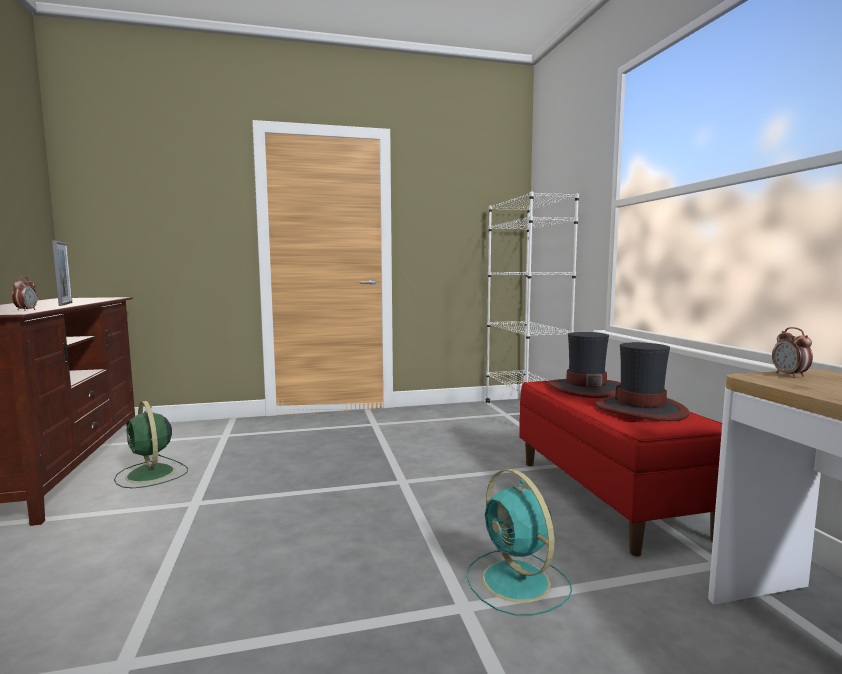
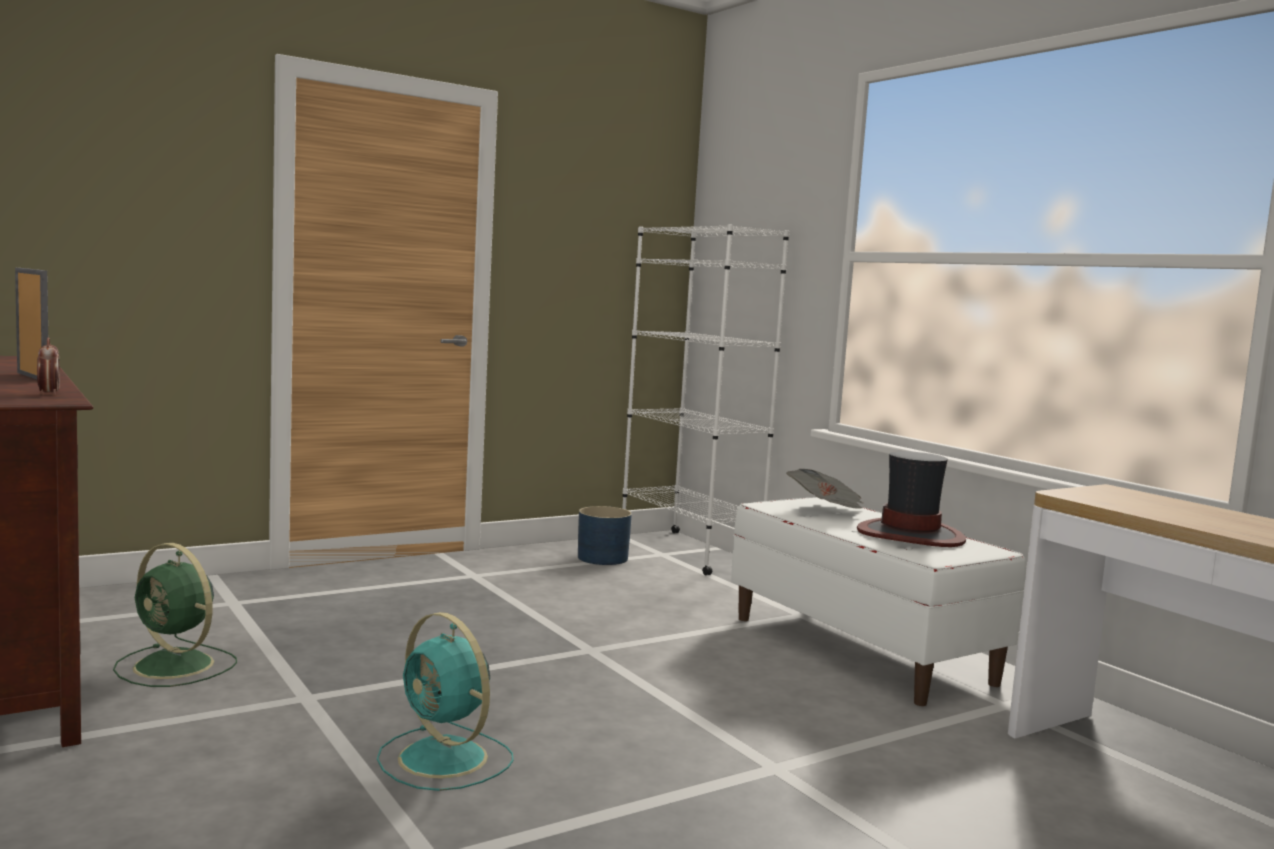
camera: 20 degrees left, 0 degrees up
turquoise fan [466,469,572,616] -> turquoise fan moved to [377,612,513,791]
red bench [519,381,722,557] -> white bench [731,497,1026,706]
hat [549,332,621,398] -> newspaper [786,469,863,509]
alarm clock [772,327,813,378] -> none
none -> blue planter [578,506,632,565]

